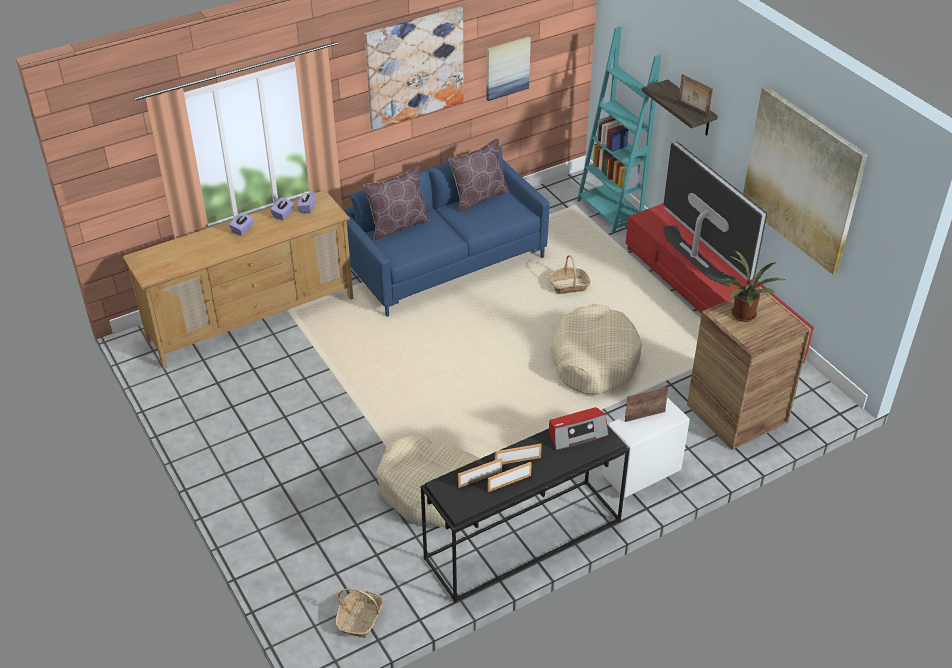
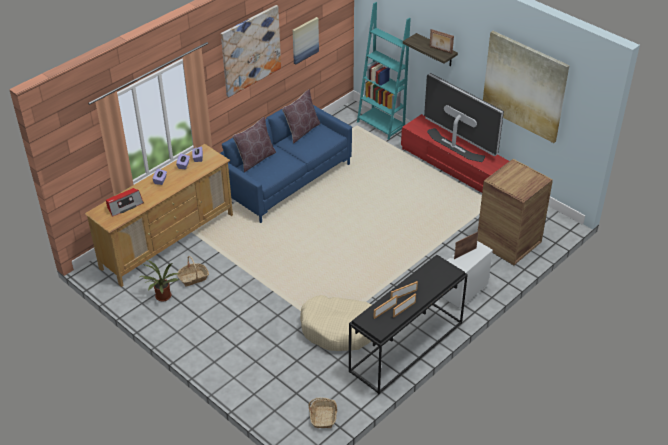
camera: 15 degrees left, 0 degrees up
basket [549,255,591,294] -> basket moved to [177,256,209,287]
radio [549,407,609,450] -> radio moved to [106,188,144,217]
beige dog bed [550,304,642,395] -> none
potted plant [719,251,786,322] -> potted plant moved to [140,260,180,302]

